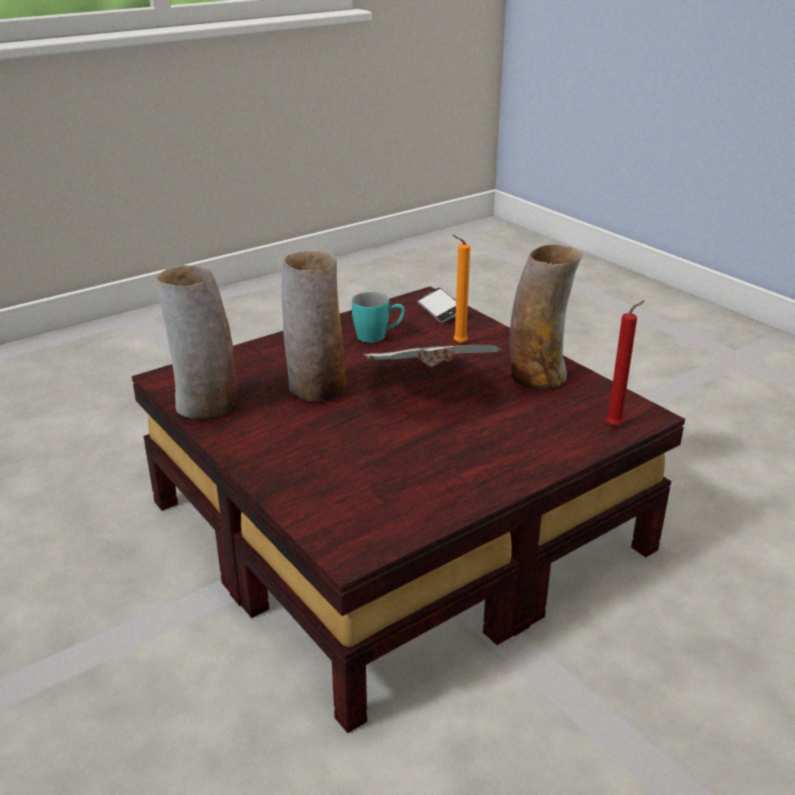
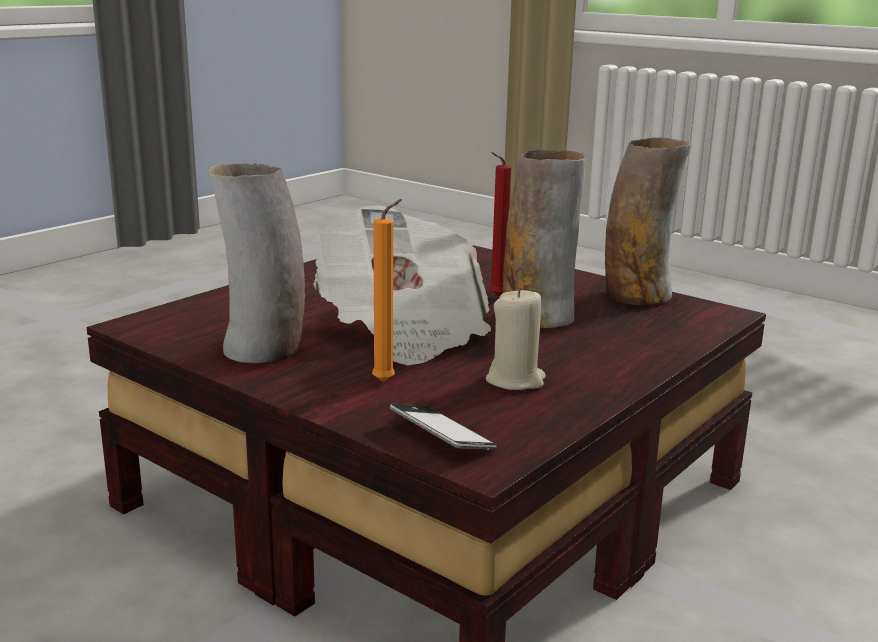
camera: 165 degrees right, 10 degrees down
turquoise mug [352,292,405,343] -> beige candle [486,288,546,390]
red candle [606,300,645,427] -> red candle moved to [489,152,511,297]

